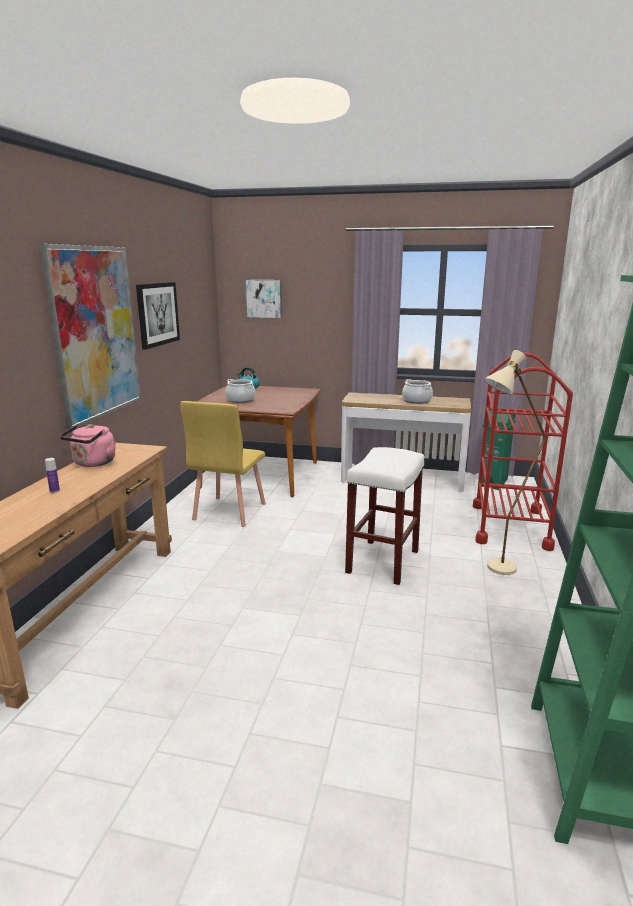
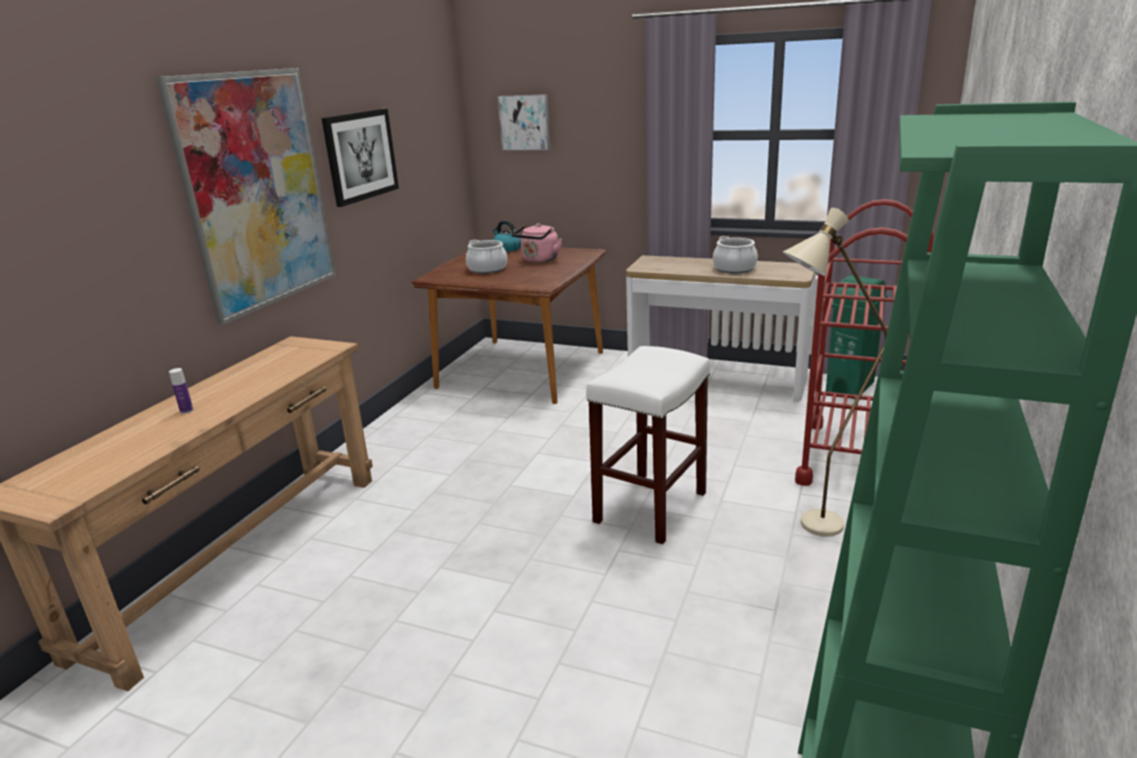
camera: 10 degrees right, 5 degrees up
pink kettle [60,424,116,467] -> pink kettle moved to [513,224,562,263]
yellow chair [180,401,266,527] -> none

